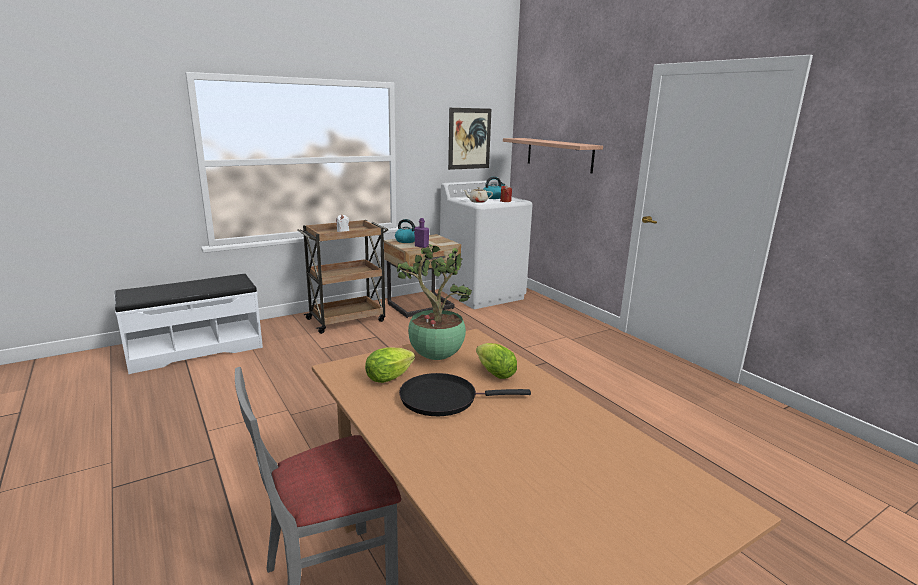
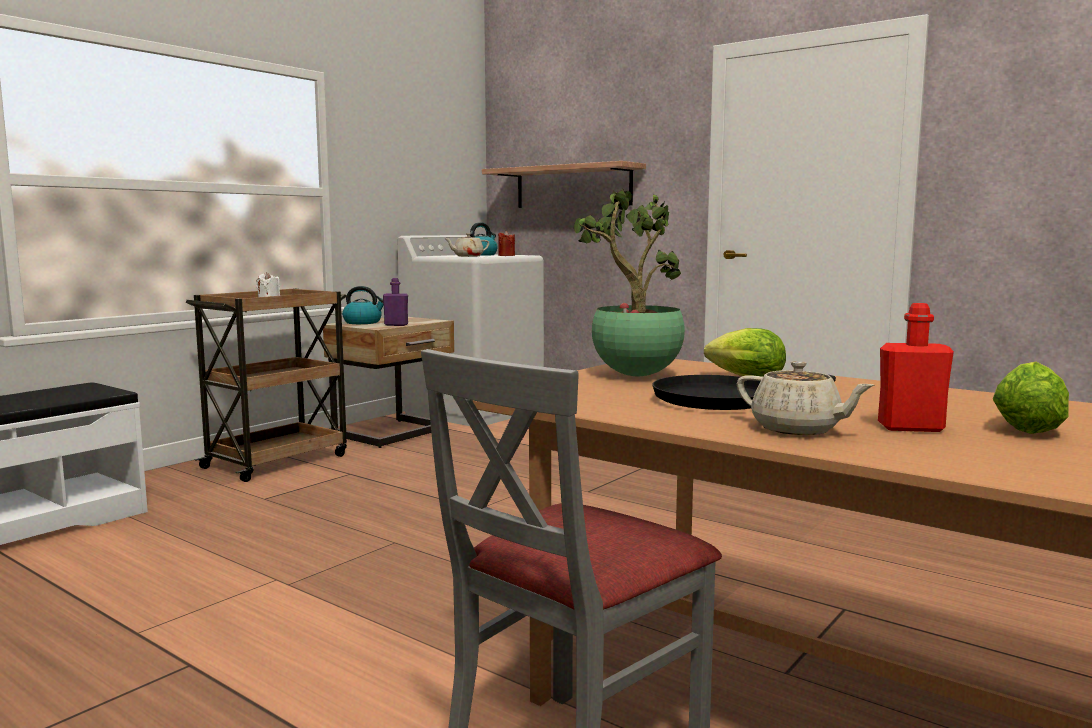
camera: 20 degrees left, 10 degrees down
lettuce [365,347,415,383] -> lettuce moved to [993,362,1069,434]
picture [448,108,491,170] -> none
none -> beige teapot [737,361,875,435]
none -> red bottle [878,303,954,432]

